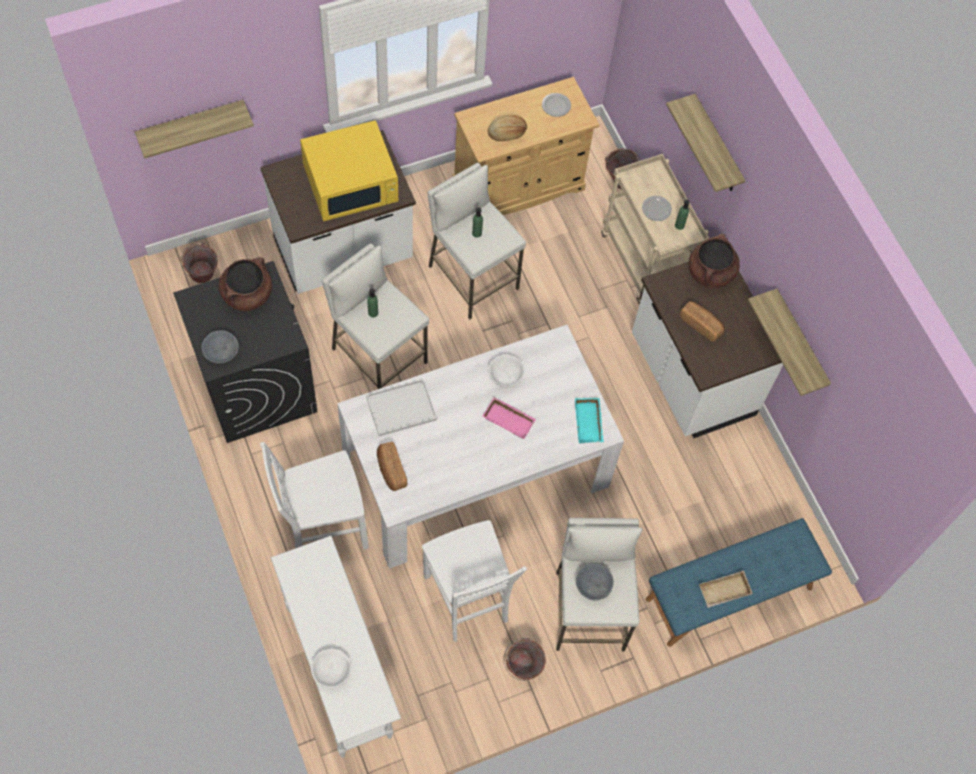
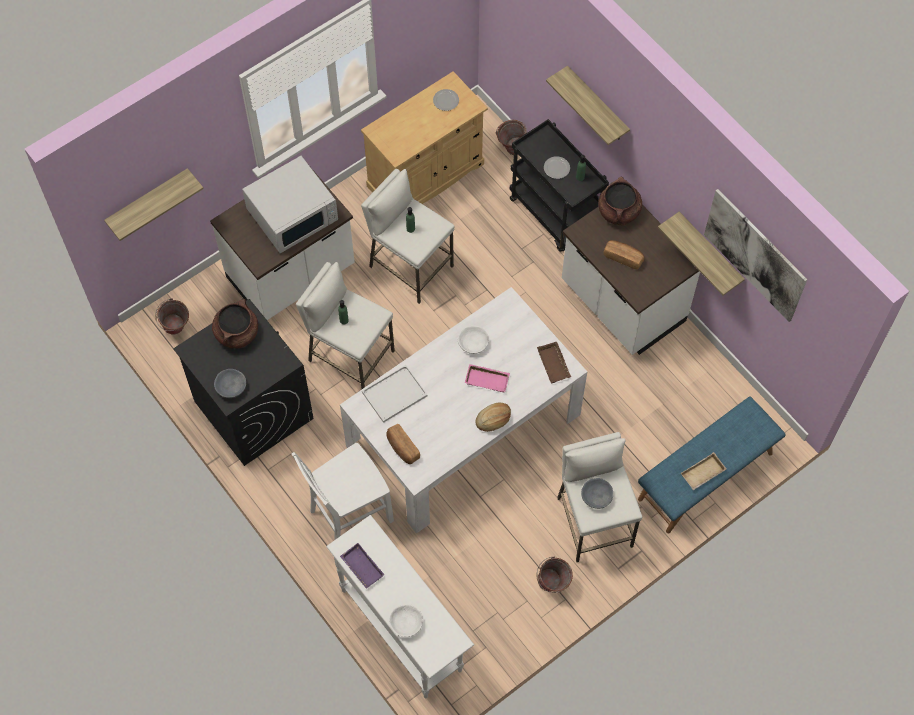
camera: 10 degrees left, 0 degrees up
yellow microwave [300,120,398,221] -> white microwave [242,156,338,253]
white chair [422,520,527,642] -> none
bread [488,115,527,141] -> bread moved to [475,403,511,432]
turquoise tray [575,398,604,444] -> brown tray [537,342,571,383]
beige cart [601,154,709,304] -> black cart [509,119,609,252]
none -> purple tray [340,543,385,589]
none -> picture [704,189,807,322]

